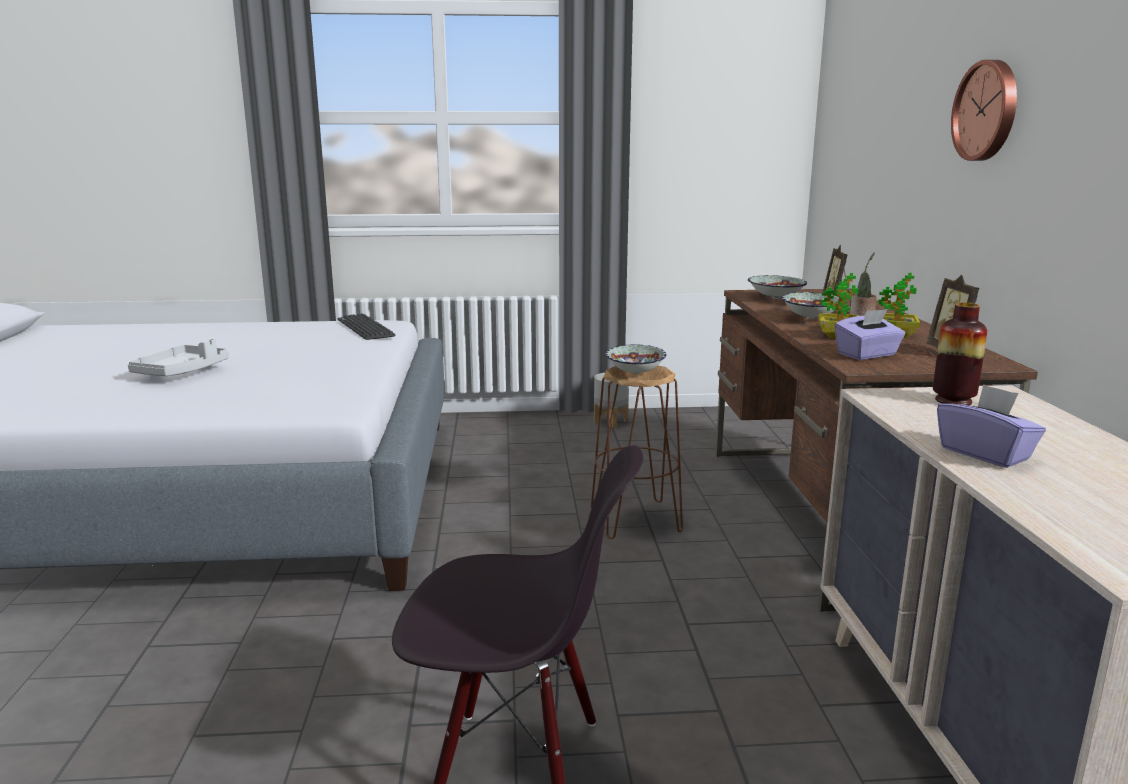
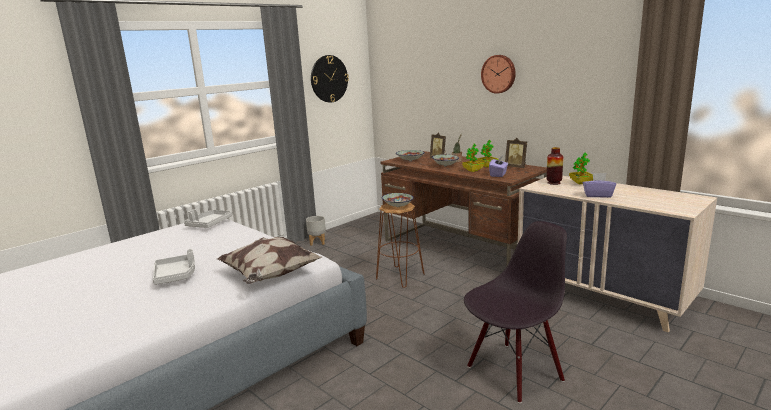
camera: 40 degrees left, 0 degrees up
keyboard [338,314,396,340] -> grey tray [184,209,232,228]
none -> pillow [217,237,322,284]
none -> wall clock [311,55,349,102]
none -> potted plant [569,153,593,184]

